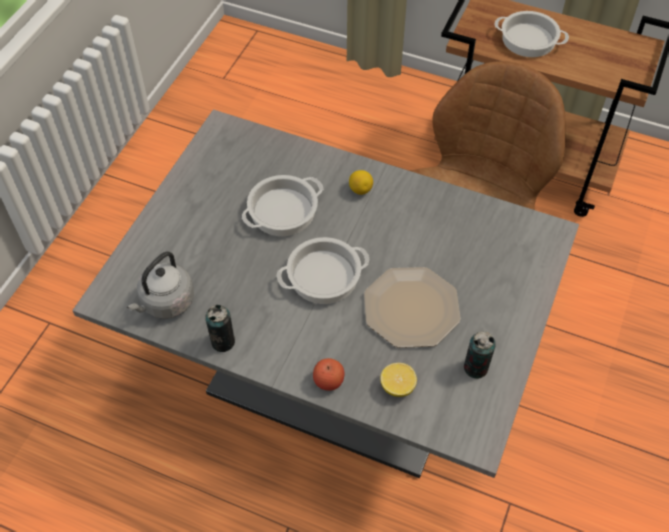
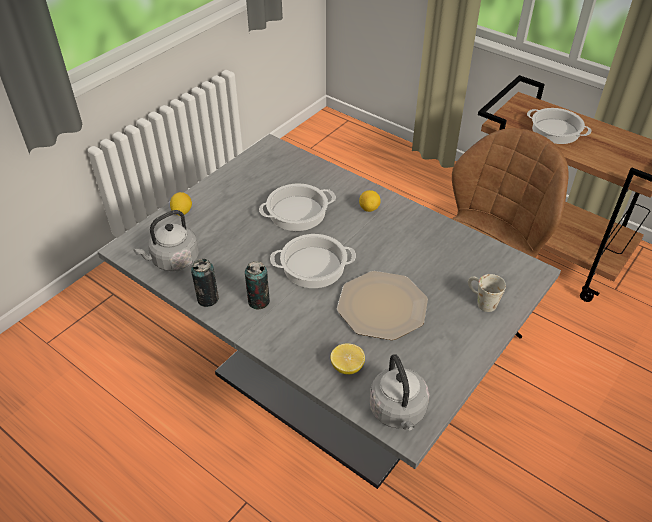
camera: 15 degrees right, 10 degrees down
apple [313,358,345,391] -> none
can [464,331,496,379] -> can moved to [245,261,270,309]
none -> lemon [170,192,192,216]
none -> grey kettle [369,354,429,430]
none -> white mug [468,274,506,312]

